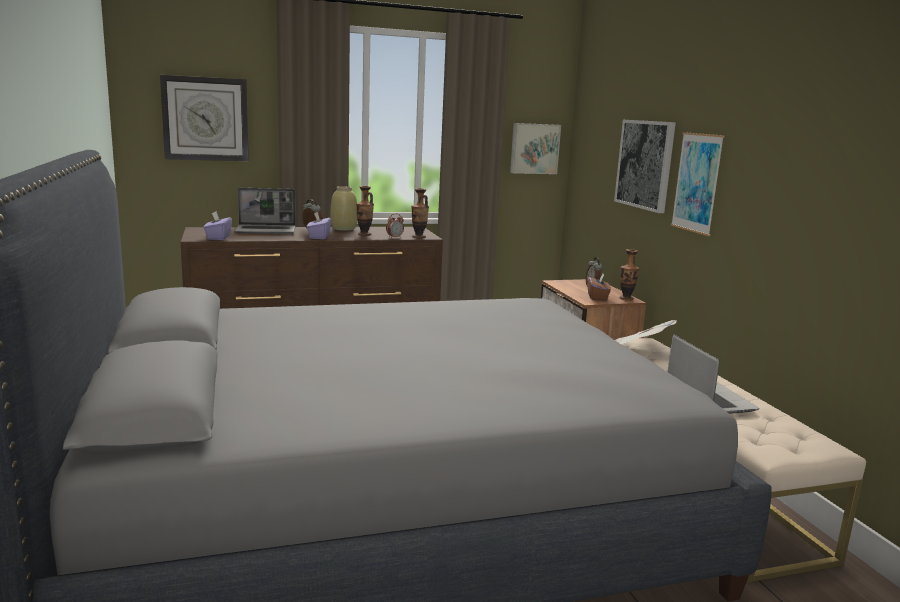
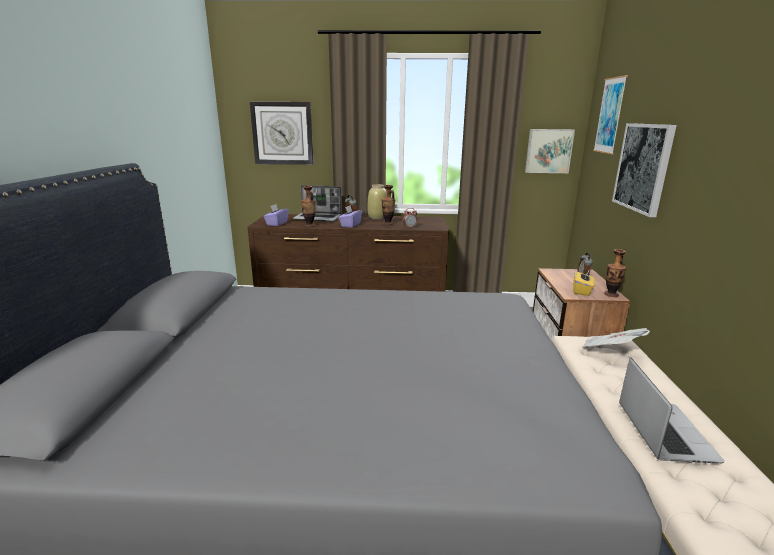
camera: 20 degrees right, 5 degrees up
vase [411,188,429,238] -> vase moved to [301,186,316,227]
brown tissue box [588,274,611,301] -> yellow tissue box [573,271,595,296]
picture [671,132,725,236] -> picture moved to [593,75,628,154]

